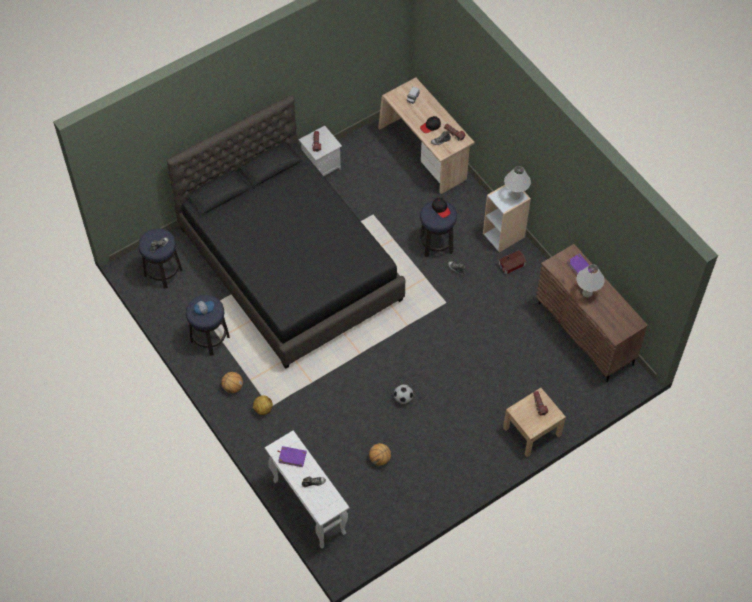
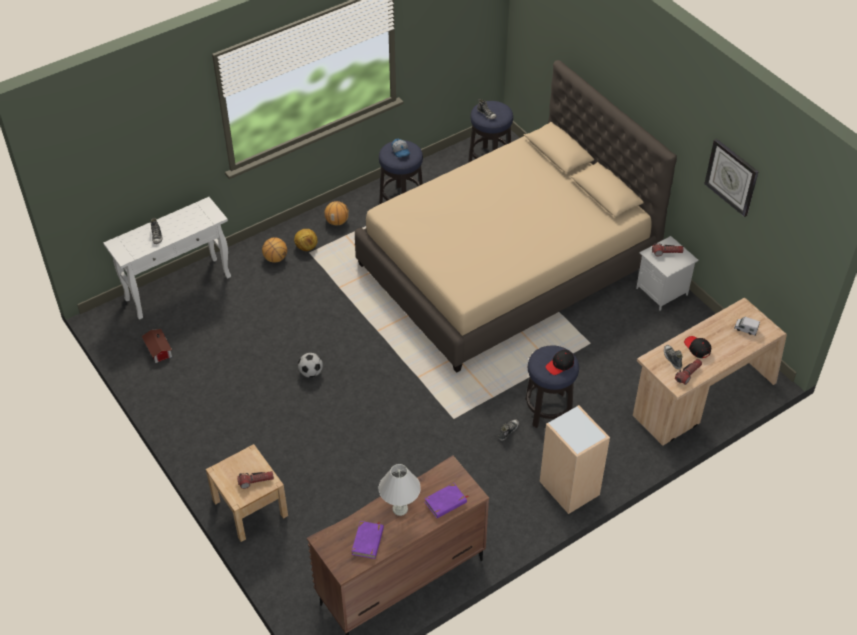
camera: 90 degrees right, 10 degrees down
black bed [167,95,406,369] -> beige bed [355,60,677,373]
purple book [277,446,307,467] -> purple book moved to [352,521,384,559]
basketball [369,443,391,465] -> basketball moved to [262,237,287,263]
toy house [499,250,527,275] -> toy house moved to [142,329,172,363]
white table lamp [504,166,531,200] -> none
none -> wall clock [704,139,758,217]

